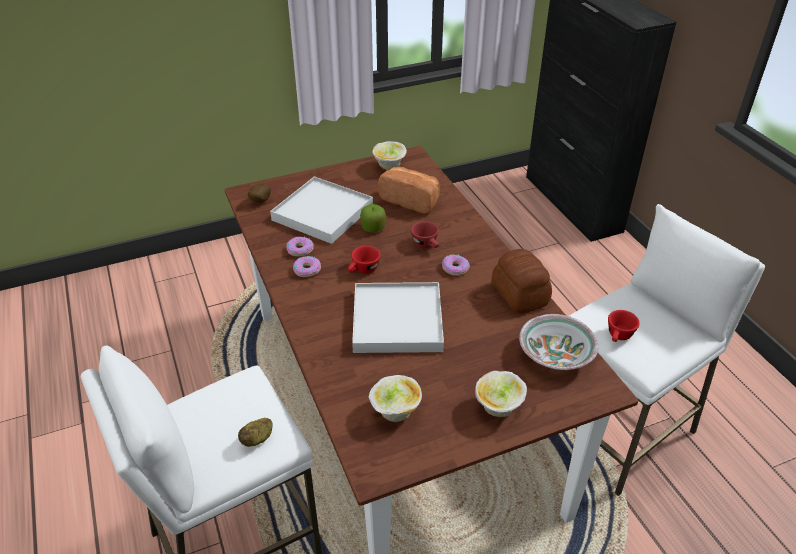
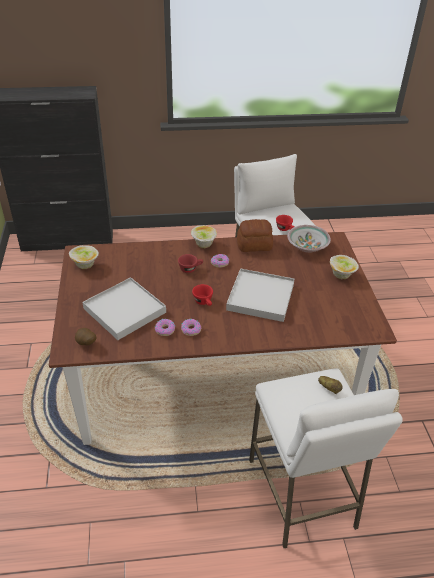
camera: 75 degrees left, 0 degrees up
apple [360,204,386,232] -> none
bowl [369,375,422,422] -> bowl moved to [191,225,217,248]
bread [378,167,440,214] -> none

